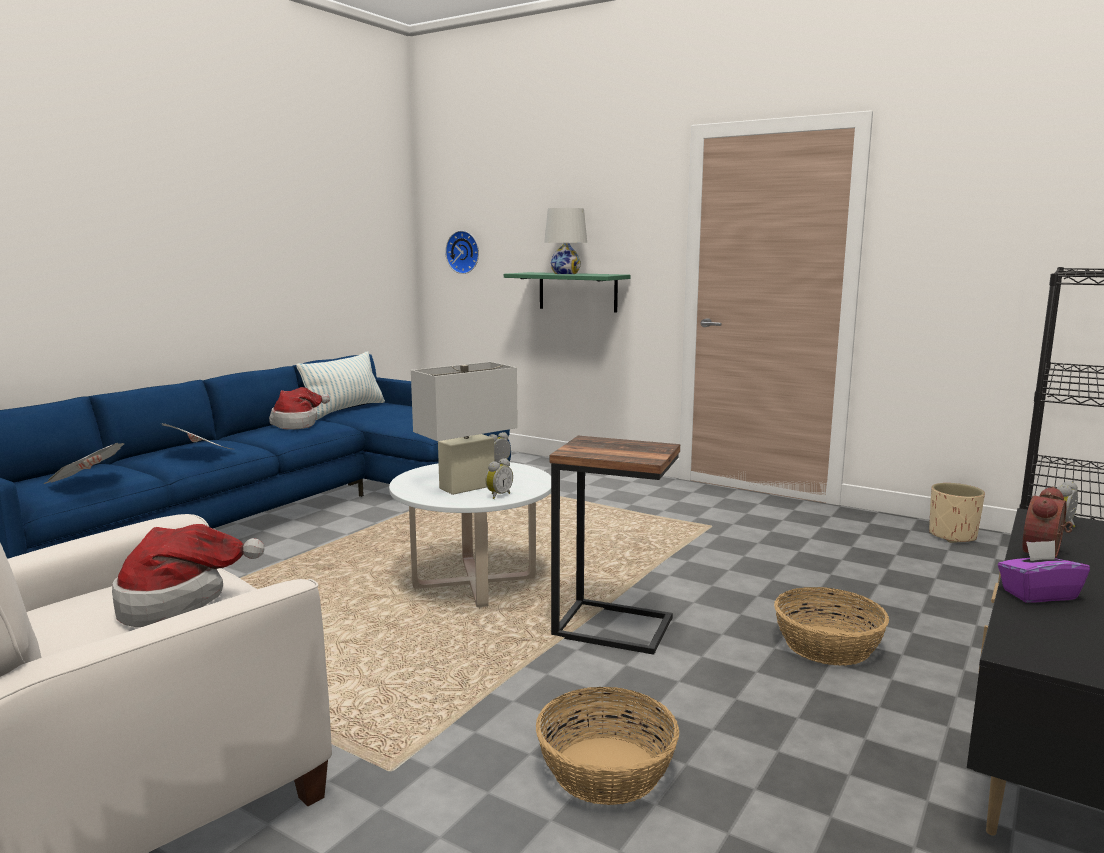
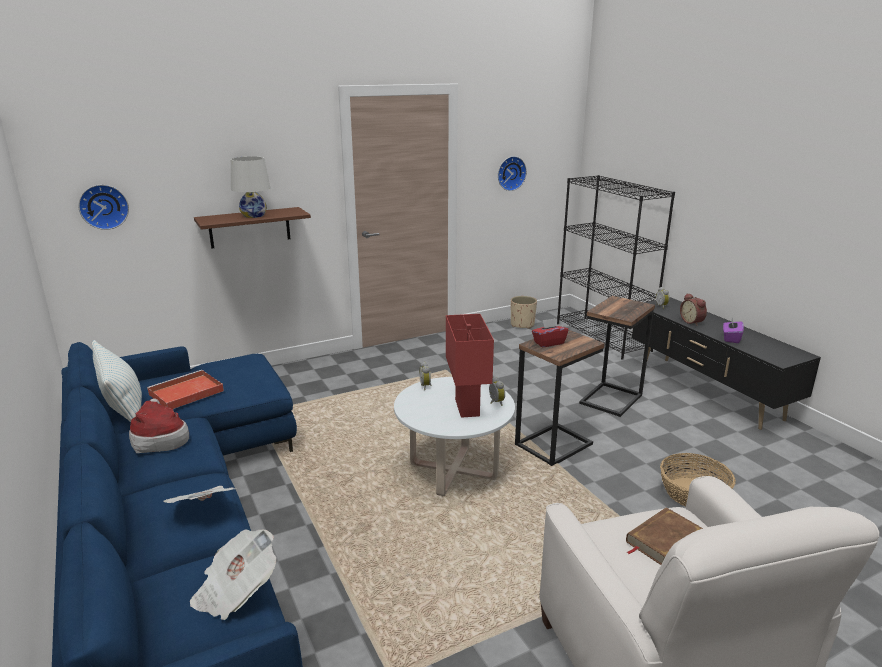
camera: 60 degrees left, 10 degrees up
hat [112,524,264,627] -> brown book [626,507,703,565]
white table lamp [411,362,518,495] -> red table lamp [446,314,494,418]
green shelf [504,272,630,313] -> brown shelf [194,207,311,248]
basket [774,587,889,666] -> side table [579,296,655,417]
none -> red tray [147,370,224,409]
none -> wall clock [498,156,527,191]
none -> red tissue box [532,318,568,347]

